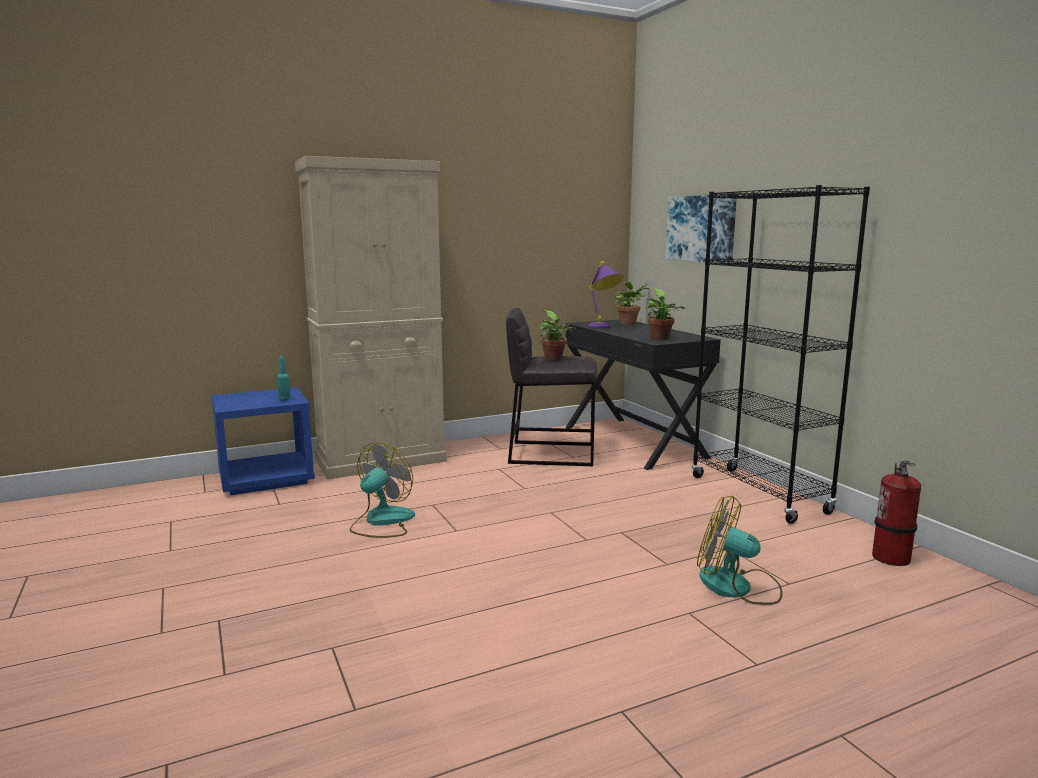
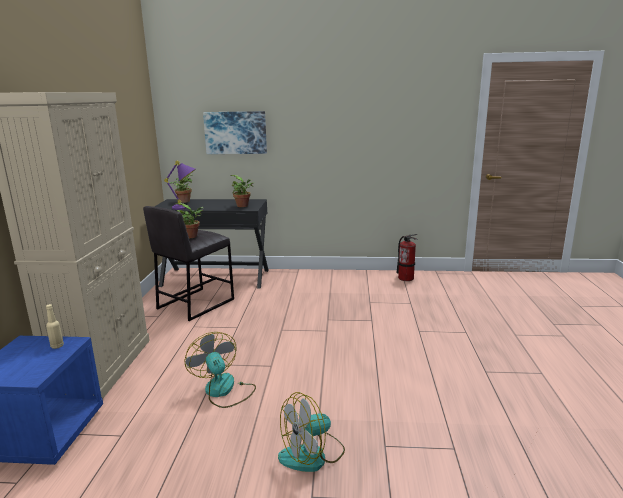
camera: 60 degrees left, 5 degrees up
turquoise bottle [277,356,291,401] -> beige bottle [46,304,64,349]
black bookcase [692,185,870,524] -> none
fan [697,496,783,605] -> fan moved to [278,392,345,472]

